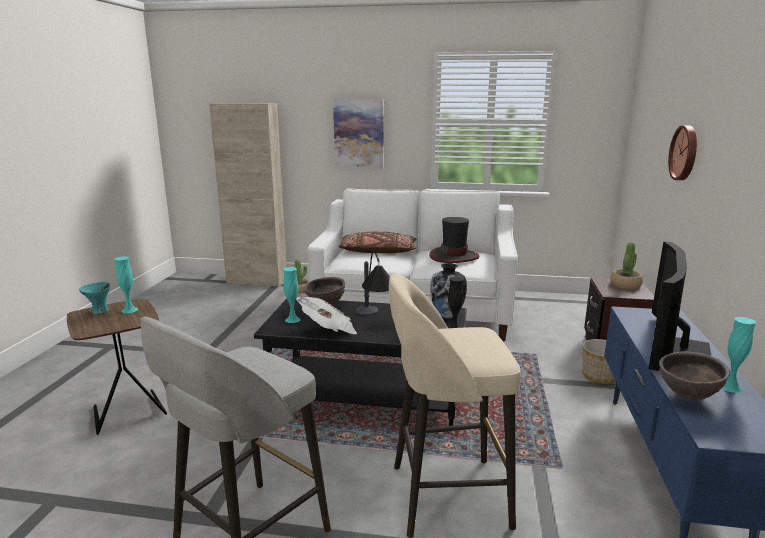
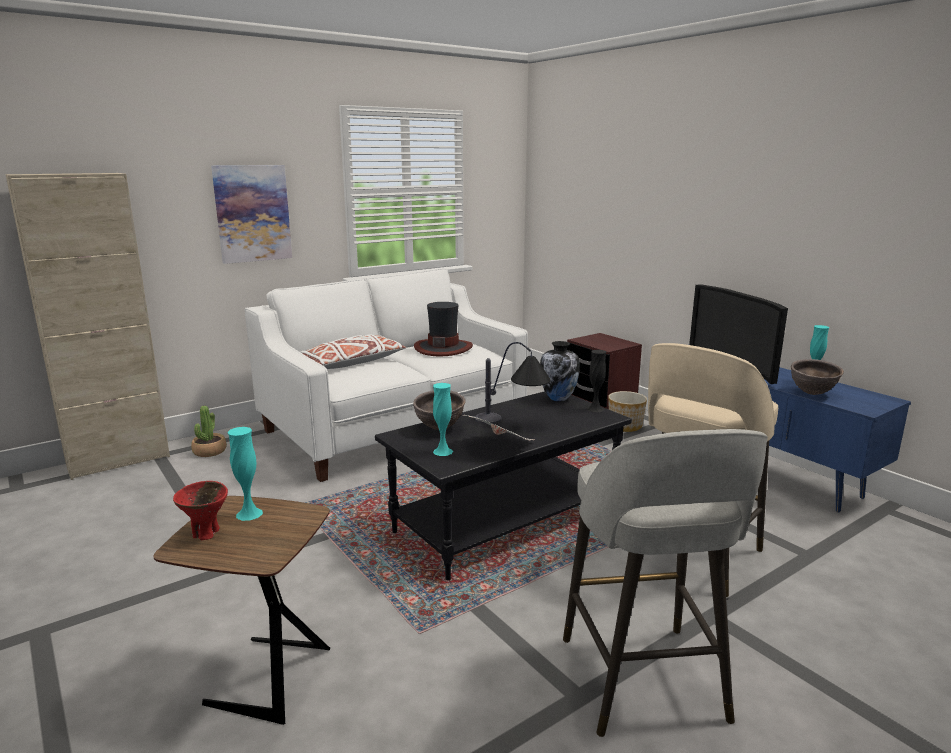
camera: 45 degrees left, 0 degrees up
turquoise bowl [79,282,111,314] -> red bowl [173,481,228,540]
brown pillow [338,232,416,253] -> white pillow [301,334,406,369]
potted plant [611,242,643,289] -> none
wall clock [668,125,697,180] -> none

